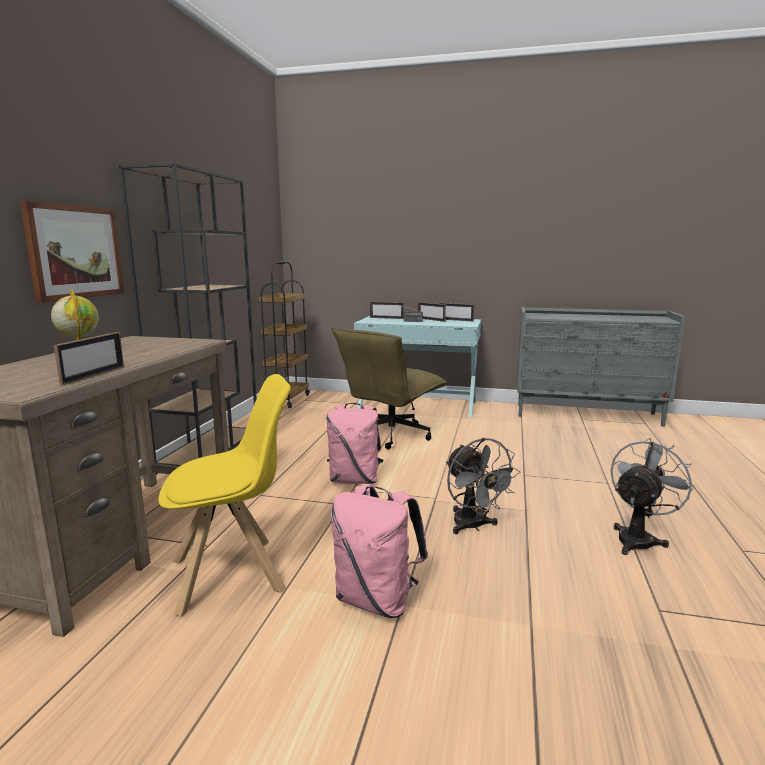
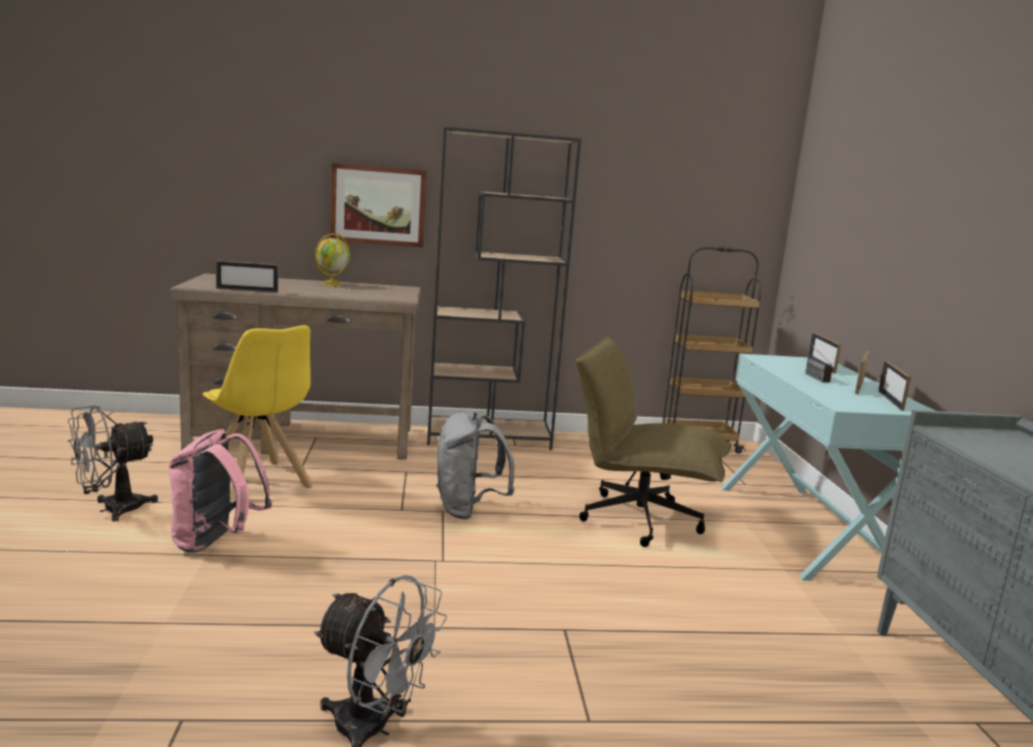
camera: 70 degrees right, 0 degrees up
pink backpack [326,403,383,484] -> grey backpack [436,412,514,520]
grey fan [446,438,520,534] -> grey fan moved to [68,405,158,521]

